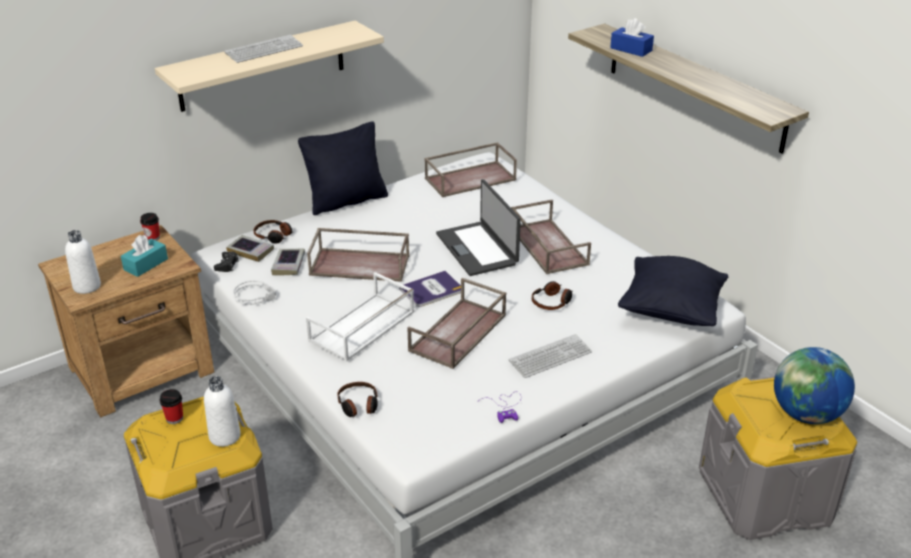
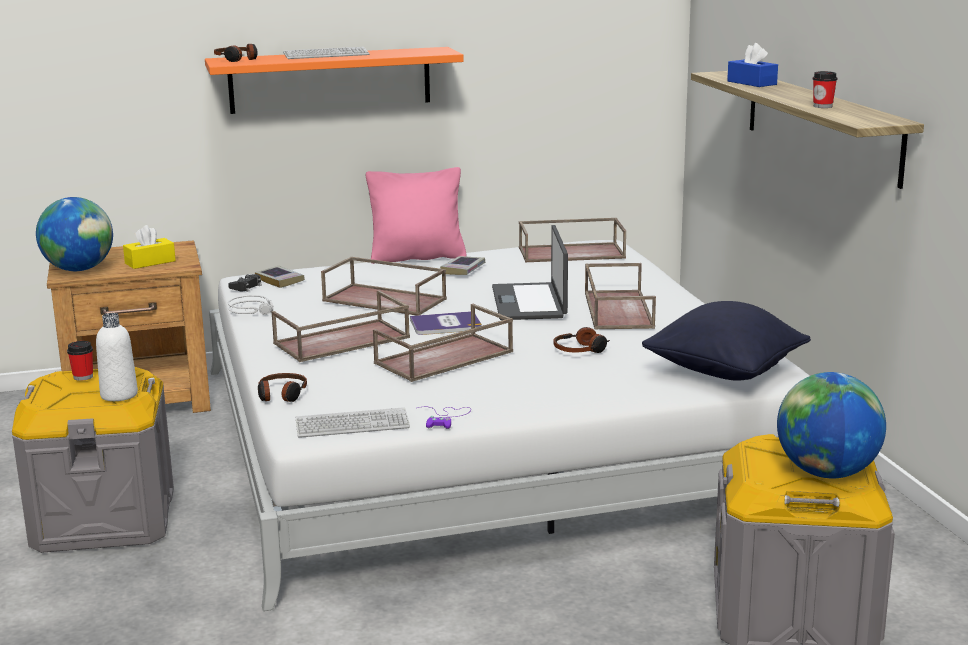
camera: 20 degrees right, 15 degrees down
white bottle [65,230,101,294] -> globe [36,197,113,271]
turquoise tissue box [121,235,168,277] -> yellow tissue box [123,225,176,269]
cup [140,213,160,241] -> cup moved to [813,71,837,108]
beige shelf [155,21,384,112] -> orange shelf [205,47,464,114]
headphones [254,220,294,244] -> headphones moved to [214,44,258,62]
book [271,249,305,275] -> book moved to [440,256,485,275]
black pillow [298,121,388,215] -> pink pillow [366,167,467,264]
white tray [306,272,414,362] -> brown tray [271,290,410,362]
keyboard [509,334,592,378] -> keyboard moved to [296,407,410,438]

